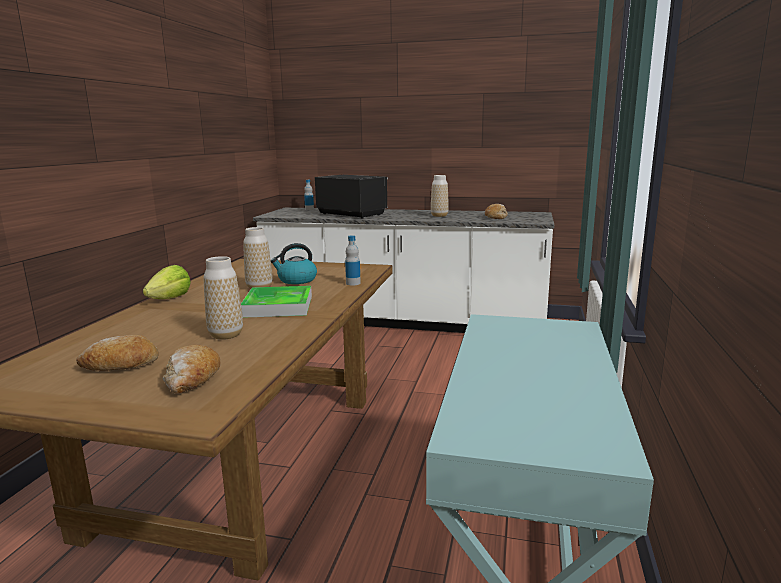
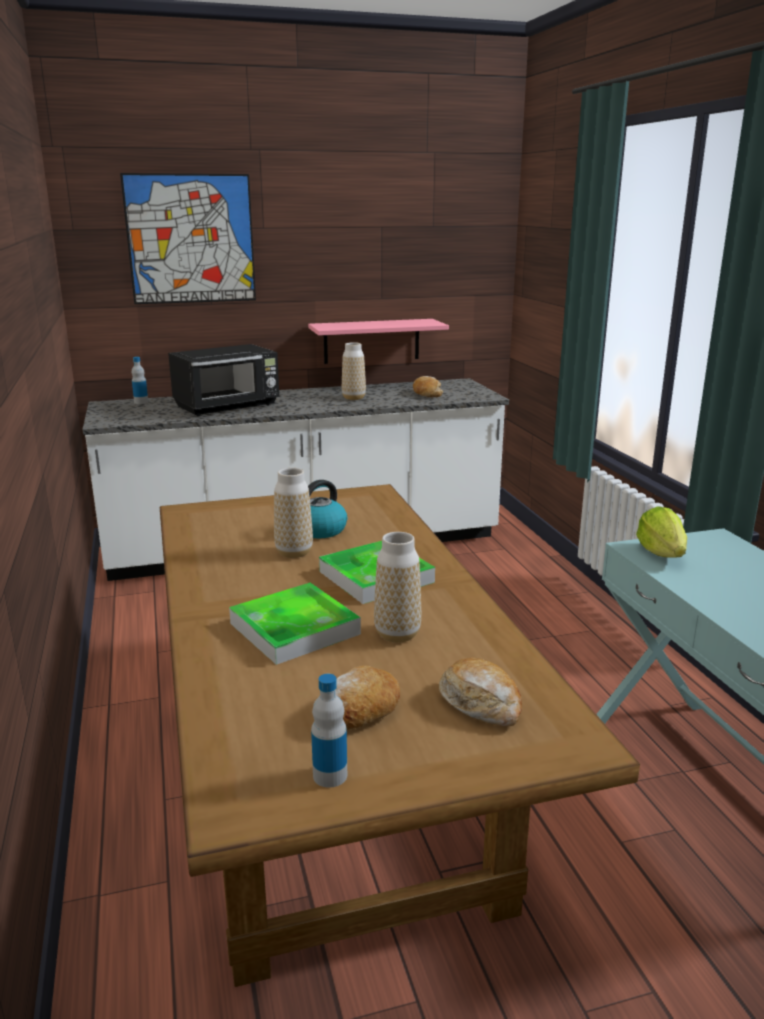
camera: 30 degrees left, 5 degrees up
lettuce [143,265,191,299] -> lettuce moved to [636,506,687,557]
black microwave [315,175,388,219] -> black microwave turned 135 degrees clockwise [168,344,279,416]
bottle [345,235,361,285] -> bottle moved to [311,674,347,787]
none -> picture [120,173,256,304]
none -> tray [229,583,361,665]
none -> pink shelf [308,319,449,364]

